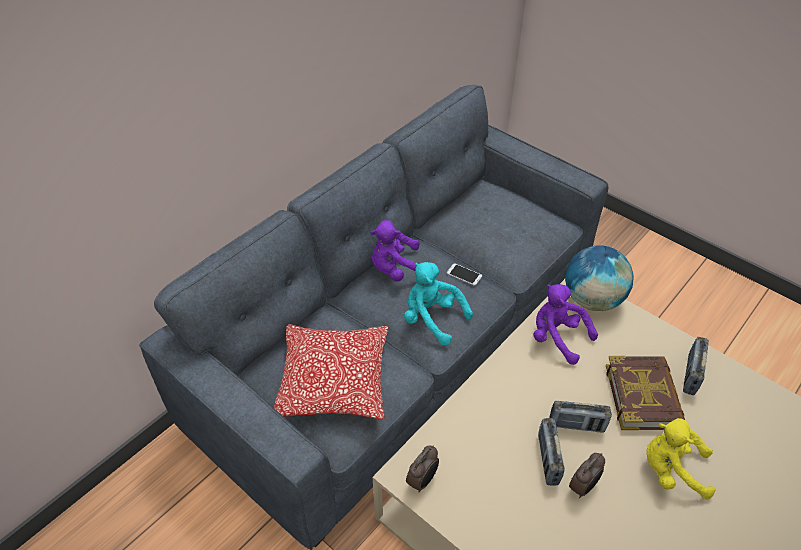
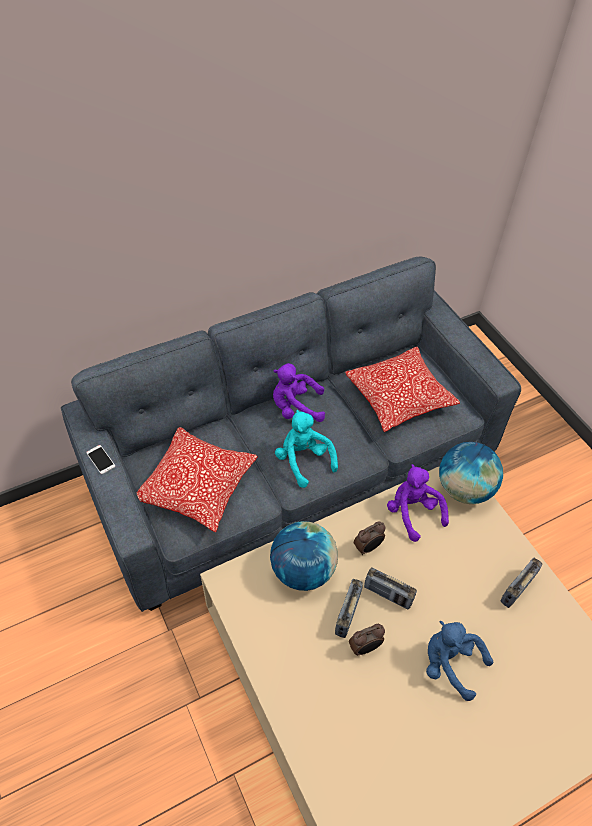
camera: 20 degrees right, 5 degrees up
alarm clock [406,445,439,493] -> alarm clock moved to [354,522,385,555]
phone [447,263,482,286] -> phone moved to [86,445,115,474]
book [606,356,685,430] -> none
yellow plush toy [646,418,716,500] -> blue plush toy [426,621,493,701]
none -> globe [270,521,338,591]
none -> pillow [345,347,460,432]

